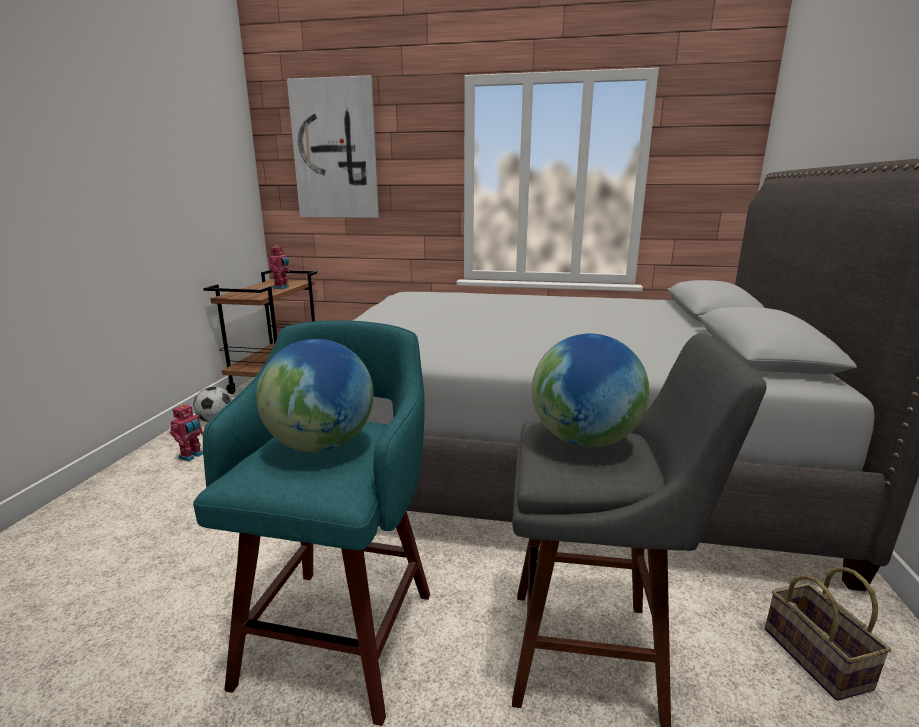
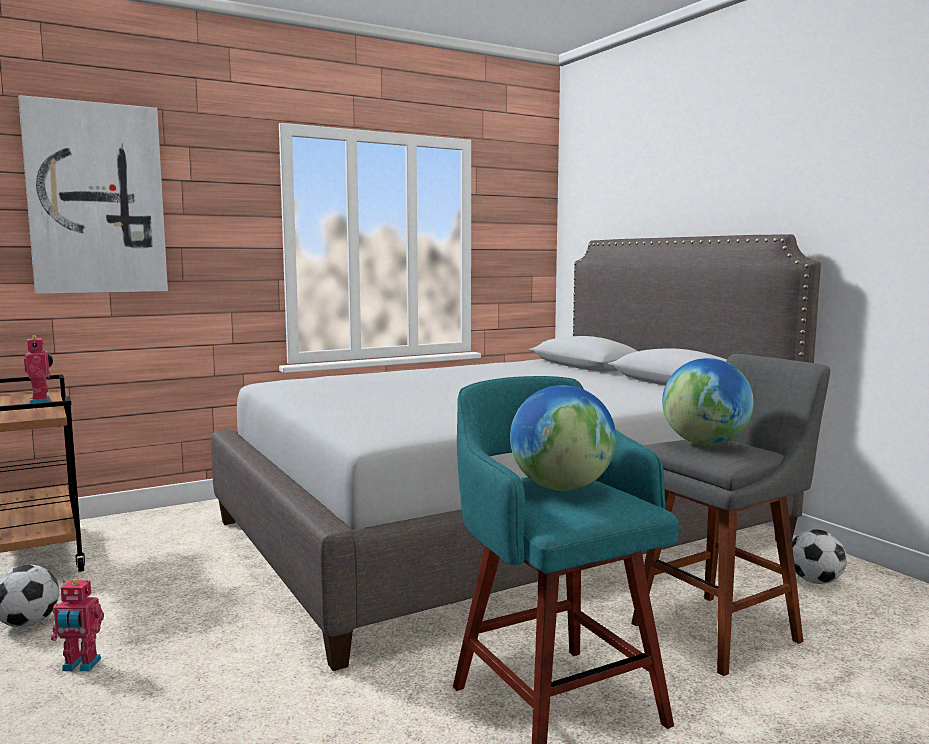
camera: 40 degrees left, 10 degrees down
toy robot [170,403,204,461] -> toy robot turned 105 degrees clockwise [51,579,104,671]
basket [765,567,891,701] -> football [792,529,847,584]

